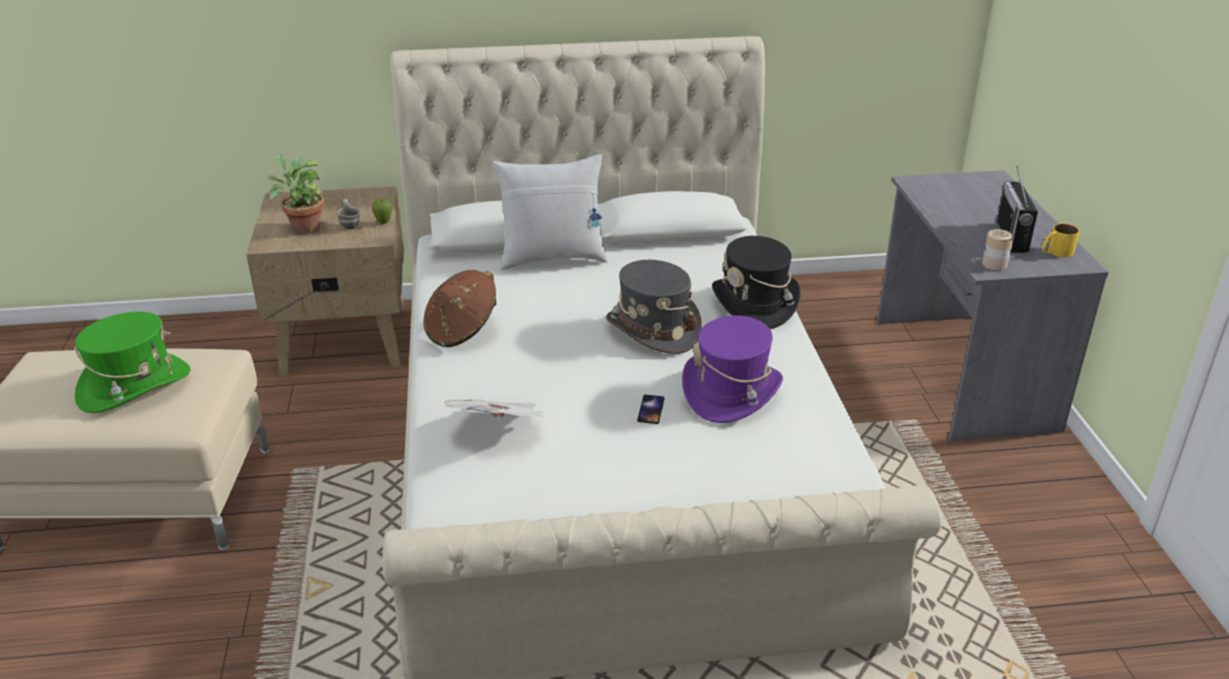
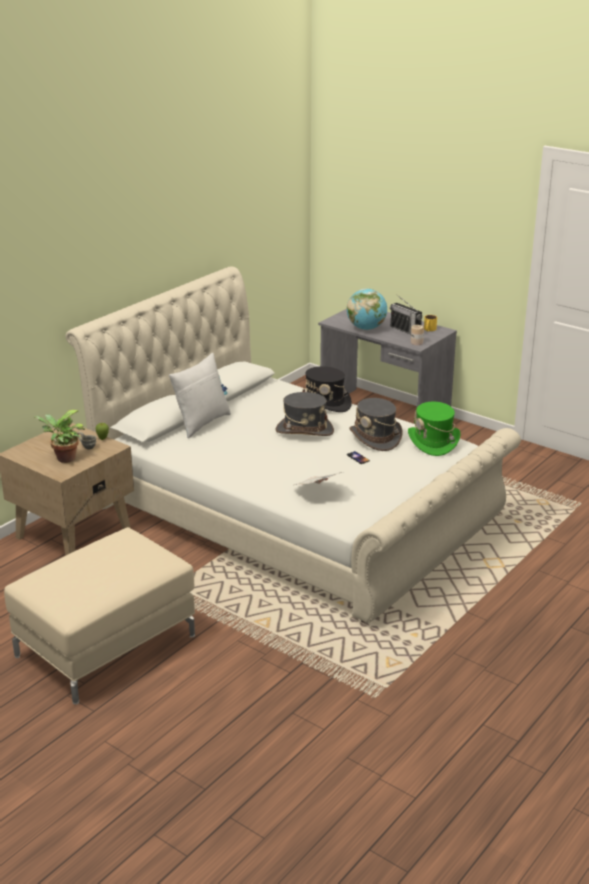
camera: 45 degrees left, 5 degrees down
green hat [74,312,191,413] -> green hat moved to [408,402,461,456]
brown hat [423,270,496,347] -> none
purple hat [682,315,783,423] -> grey hat [349,398,403,451]
none -> globe [347,288,387,330]

